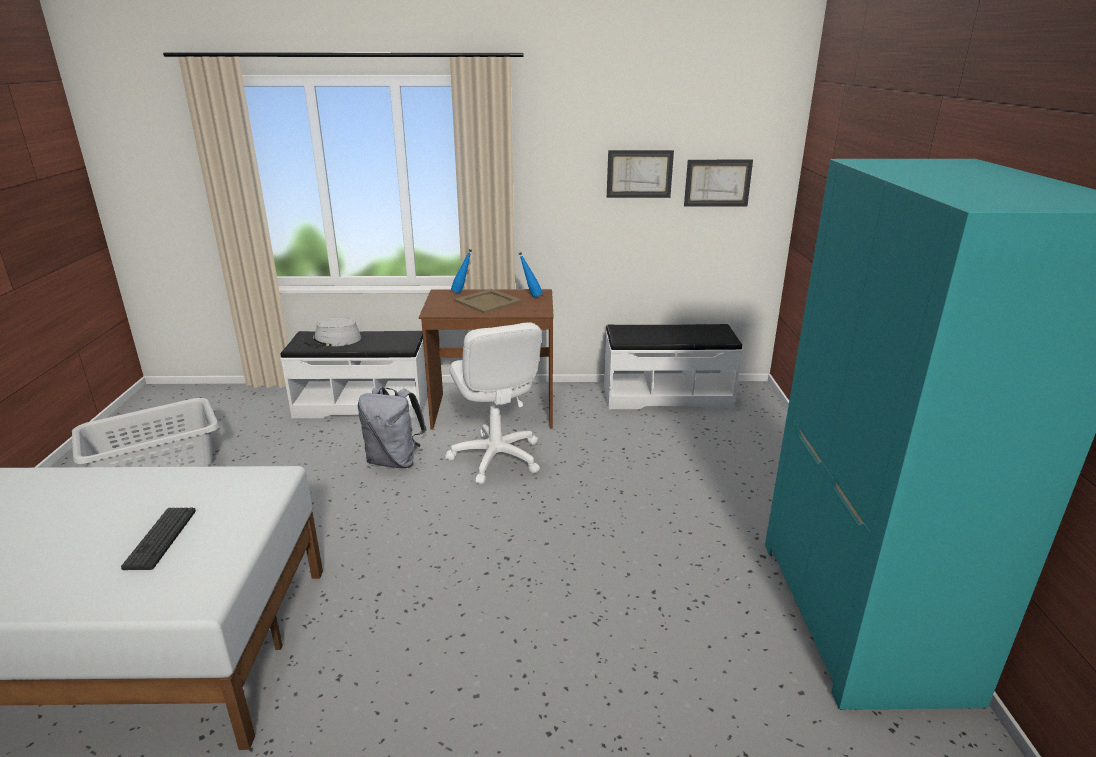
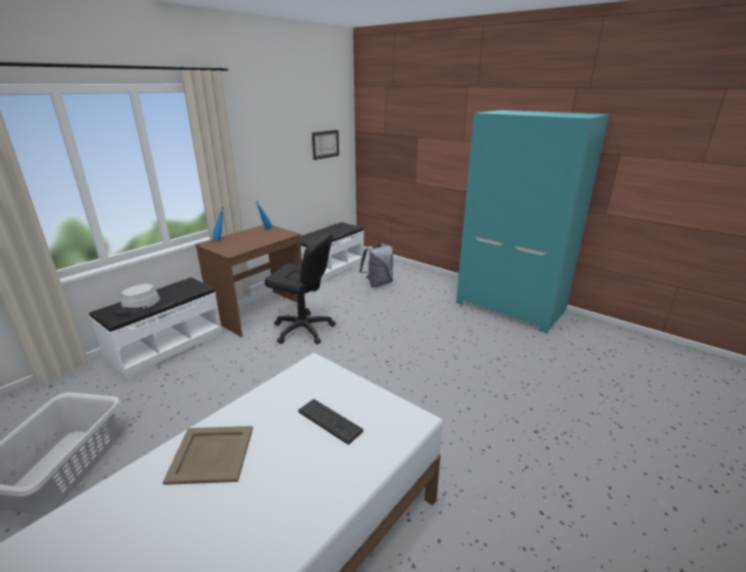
camera: 50 degrees left, 0 degrees up
grey backpack [358,387,427,468] -> grey backpack moved to [359,243,393,287]
white office chair [445,322,542,484] -> black office chair [265,233,336,344]
beige tray [454,289,522,313] -> beige tray moved to [163,426,253,485]
picture [607,150,674,198] -> none

